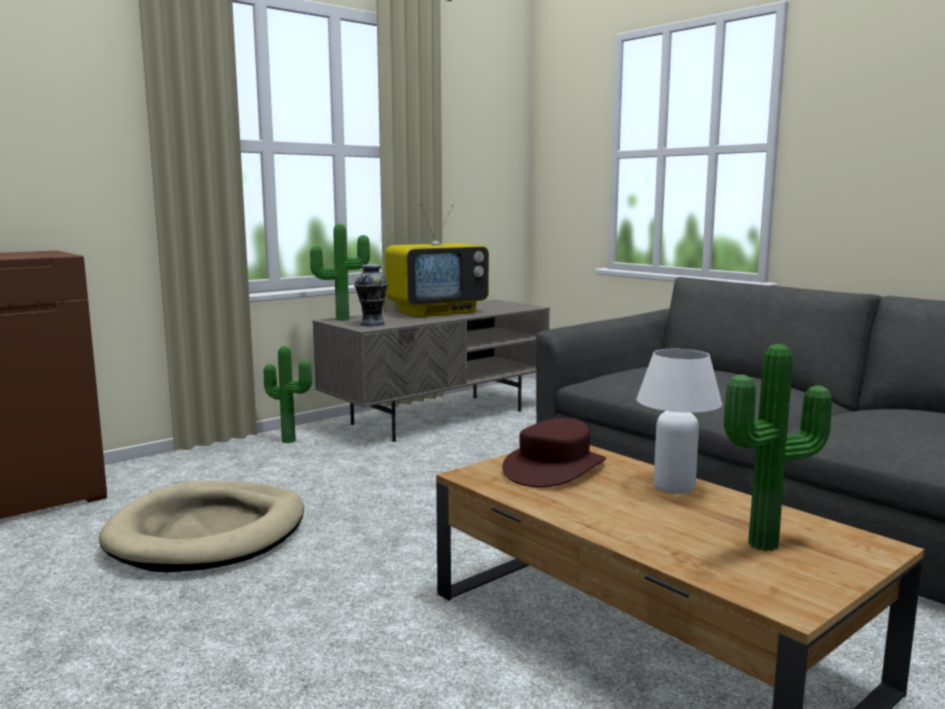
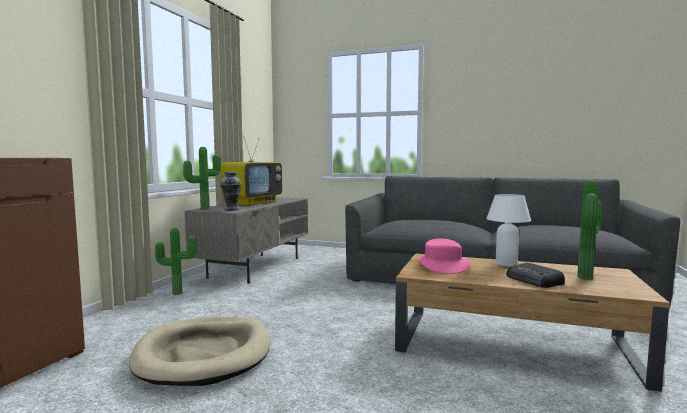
camera: 30 degrees left, 5 degrees down
brown hat [502,418,606,487] -> pink hat [418,239,470,274]
none -> radio [507,263,565,288]

